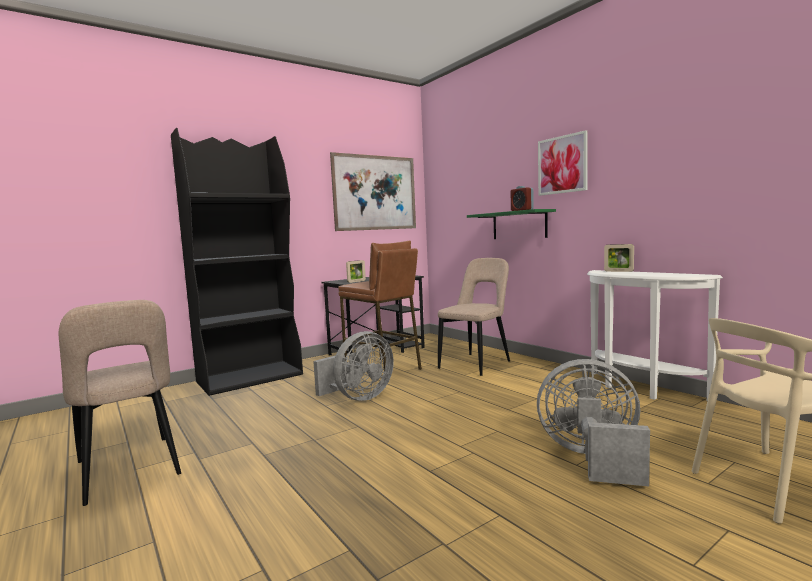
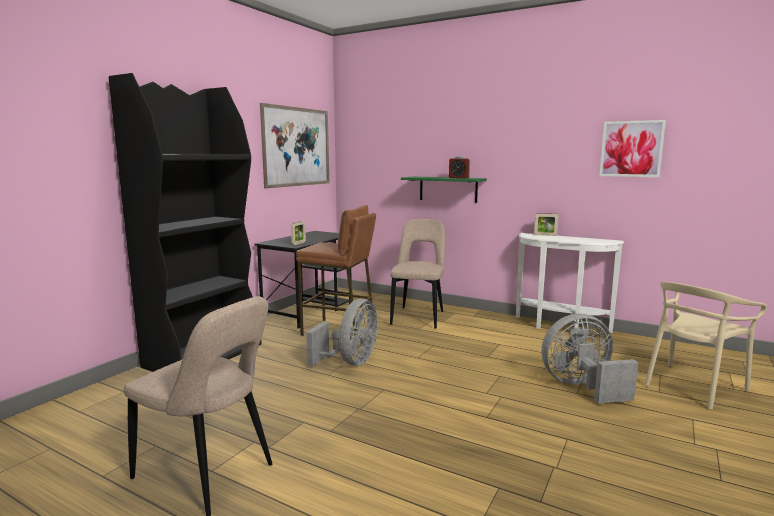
camera: 25 degrees left, 5 degrees up
picture [538,130,588,196] -> picture moved to [599,120,666,177]

